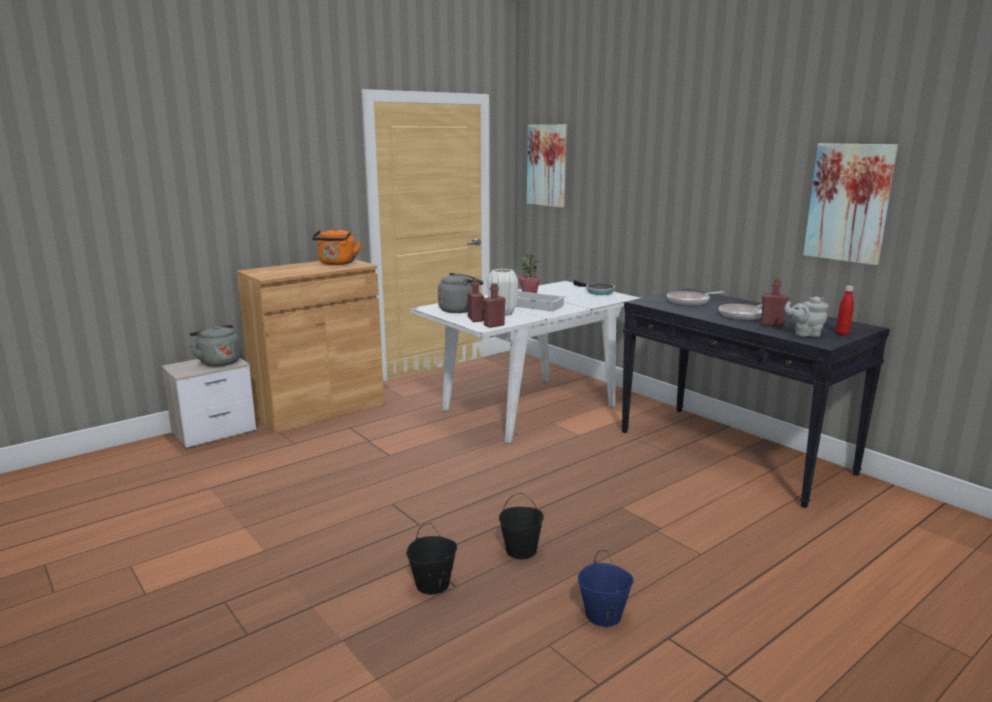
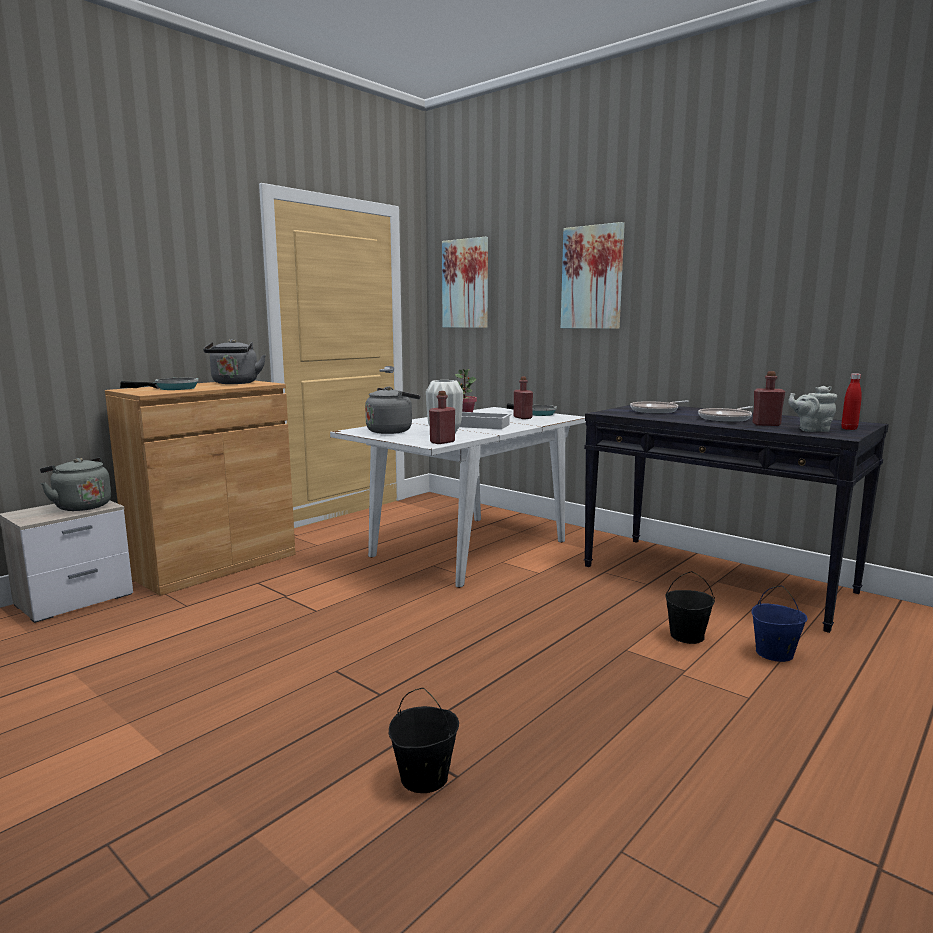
camera: 10 degrees left, 5 degrees down
orange kettle [312,227,362,265] -> grey kettle [203,339,266,384]
red bottle [467,279,484,322] -> red bottle moved to [514,377,533,419]
black bucket [499,493,544,559] -> black bucket moved to [665,571,715,644]
blue bucket [578,550,634,627] -> blue bucket moved to [752,586,807,662]
picture [803,143,898,265] -> picture moved to [561,222,625,329]
none -> frying pan [120,378,199,390]

